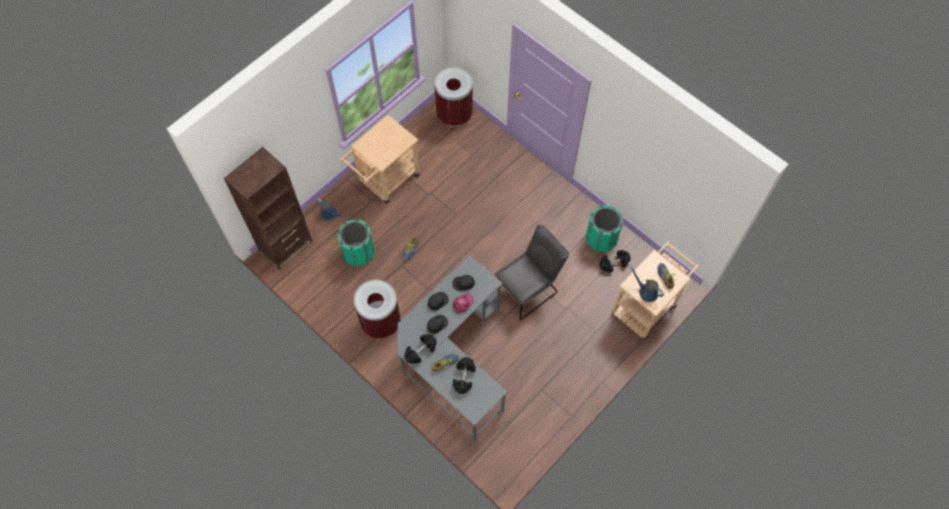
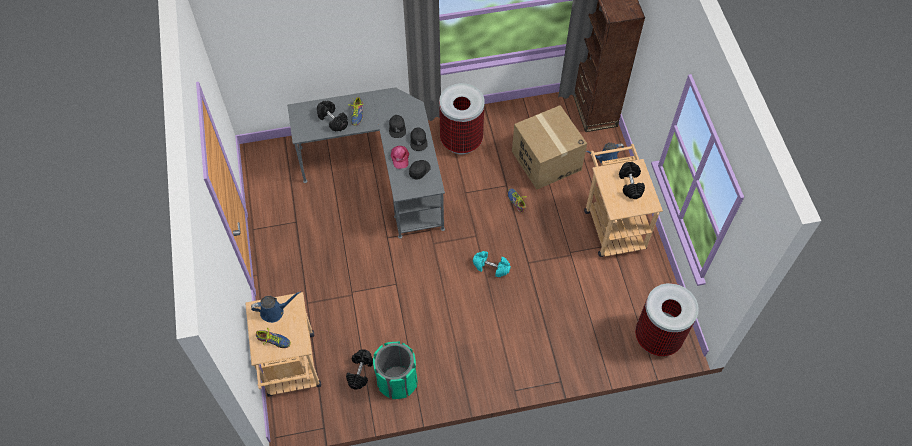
camera: 125 degrees right, 5 degrees down
green trash can [337,219,375,266] -> cardboard box [512,105,587,190]
black dumbbell [404,334,437,364] -> black dumbbell moved to [619,162,645,199]
grey chair [495,225,569,320] -> none
none -> turquoise dumbbell [473,251,511,277]

